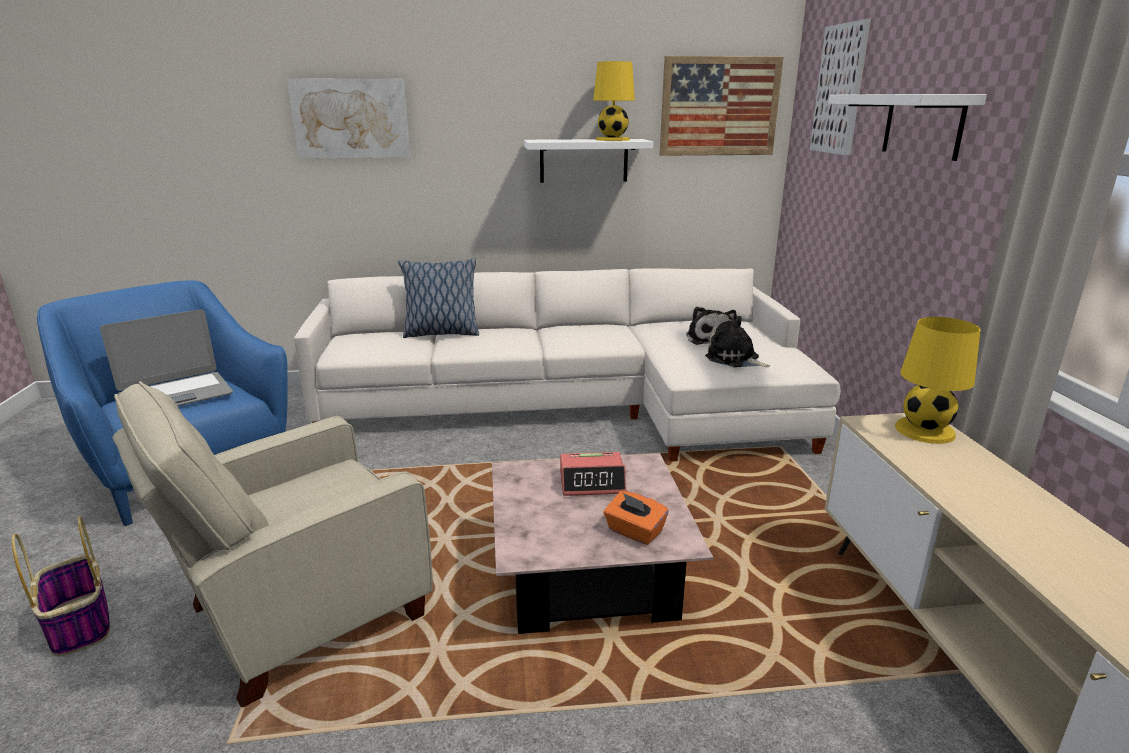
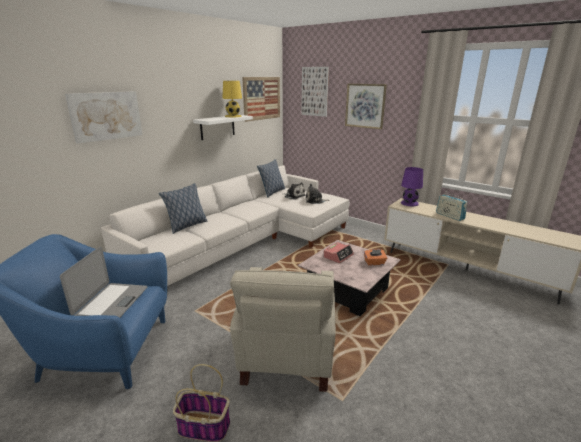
camera: 45 degrees left, 0 degrees up
white shelf [828,94,987,161] -> picture [345,84,387,129]
yellow table lamp [895,317,980,444] -> purple table lamp [401,167,423,206]
none -> pillow [257,159,285,197]
none -> radio [436,191,467,221]

